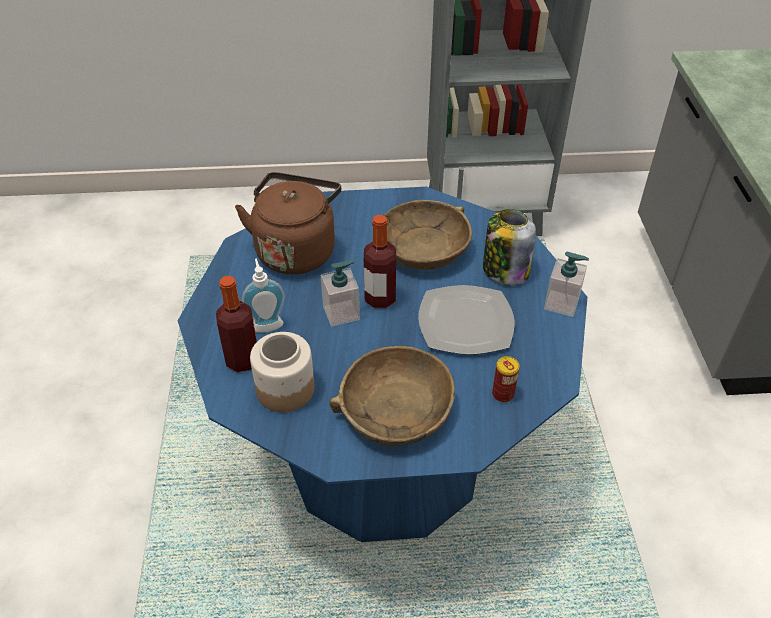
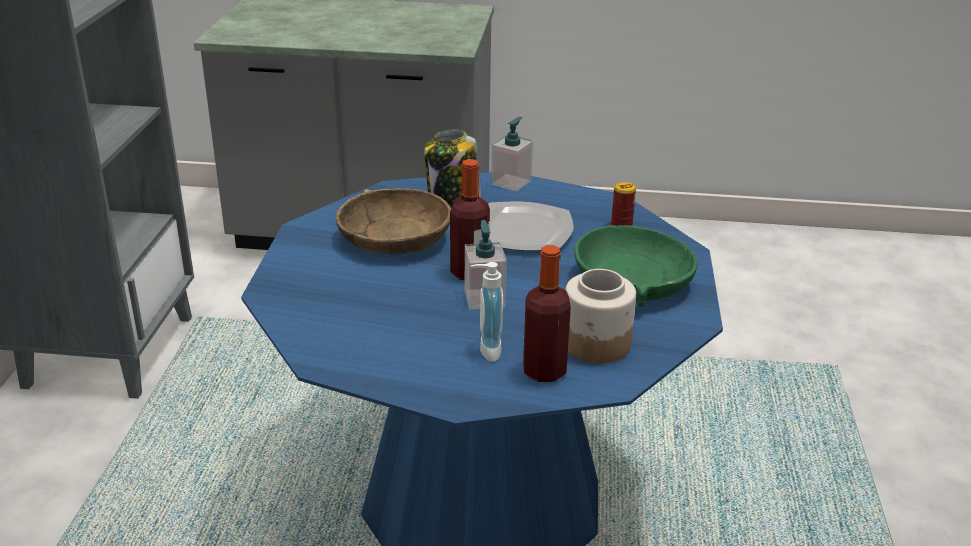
camera: 80 degrees left, 15 degrees down
brown kettle [235,172,341,274] -> none
brown bowl [329,346,455,446] -> green bowl [574,225,697,307]

